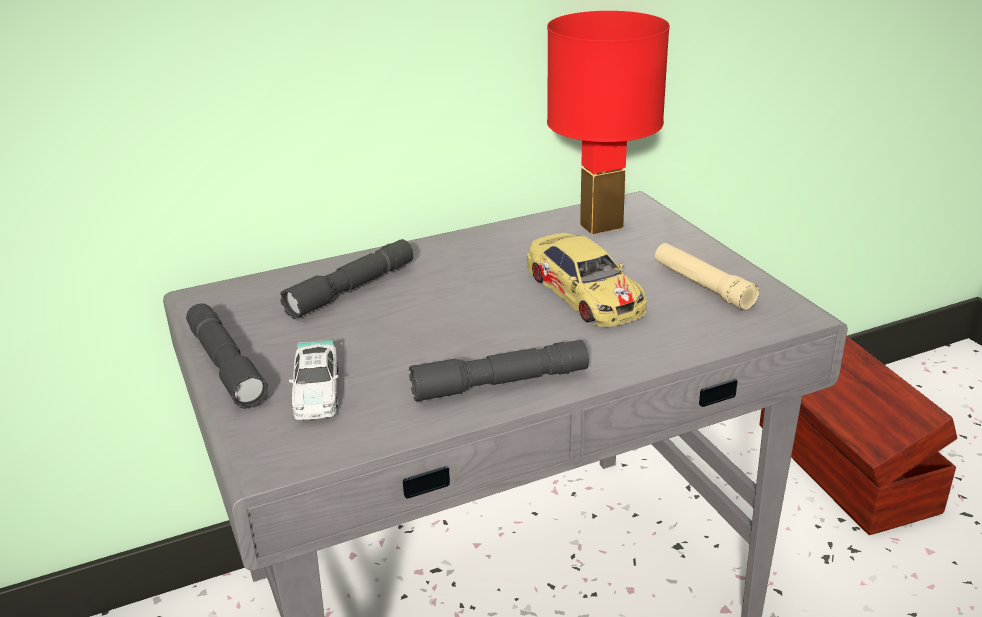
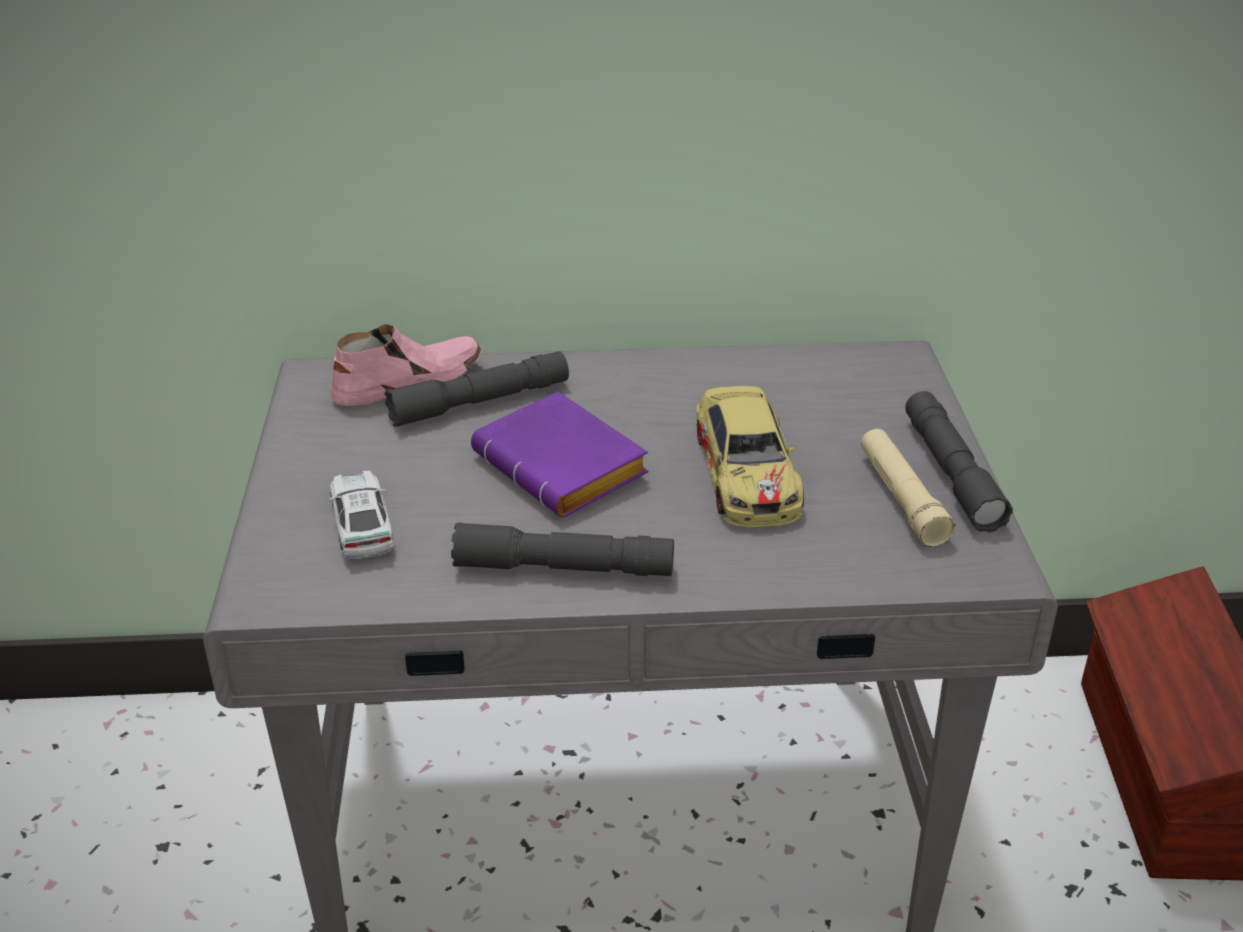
camera: 20 degrees right, 5 degrees up
grey flashlight [186,303,268,409] -> grey flashlight moved to [905,391,1013,533]
toy car [289,340,338,420] -> toy car turned 150 degrees clockwise [329,471,393,559]
red table lamp [547,11,670,234] -> none
none -> pink shoe [331,324,482,407]
none -> purple book [471,391,649,517]

